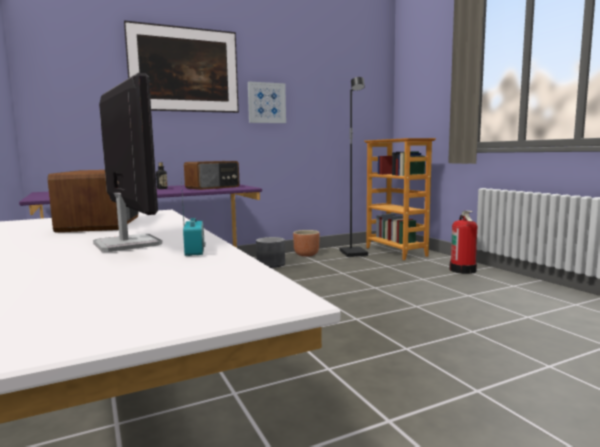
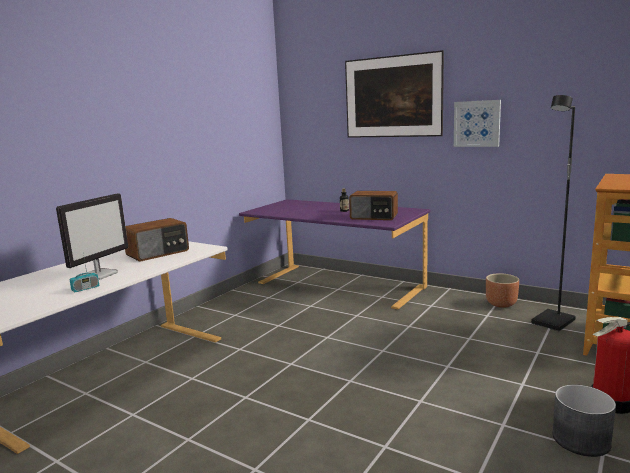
camera: 60 degrees right, 5 degrees up
grey planter [256,237,285,268] -> grey planter moved to [552,385,616,457]

